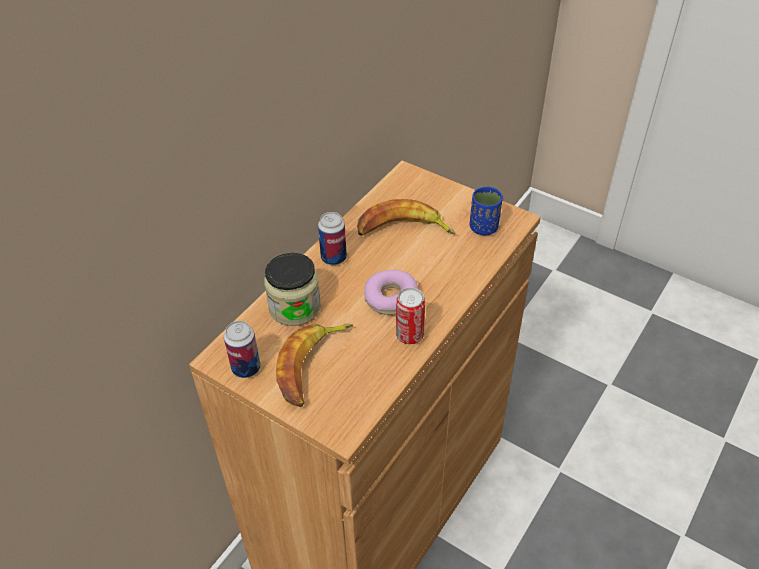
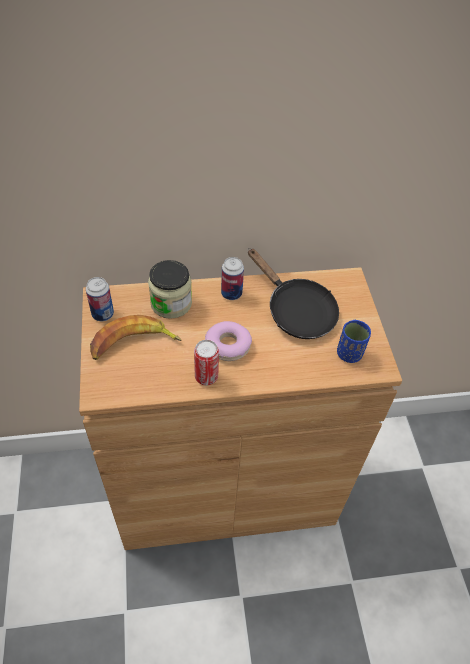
camera: 45 degrees right, 5 degrees up
banana [357,199,455,236] -> black frying pan [248,248,339,339]

